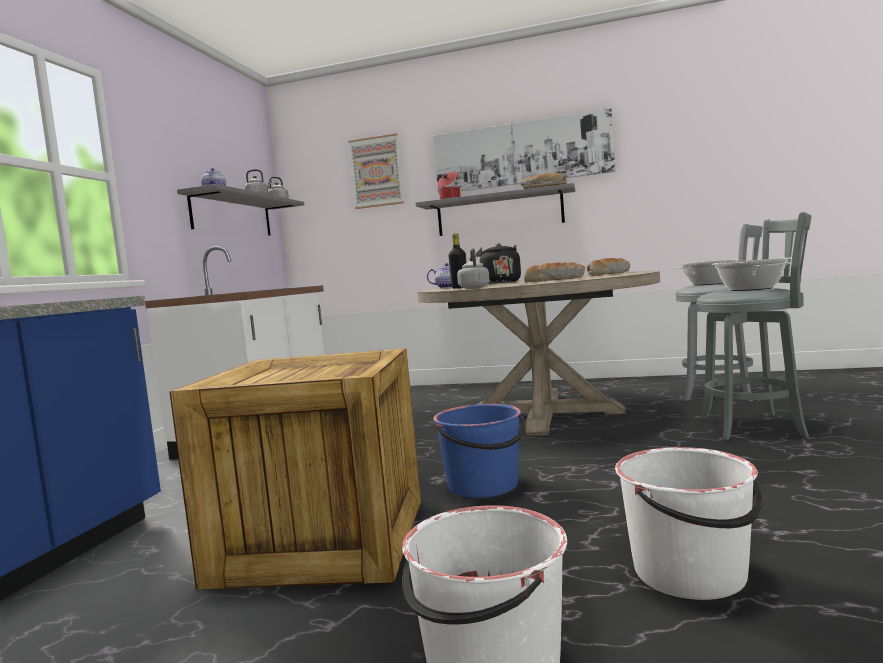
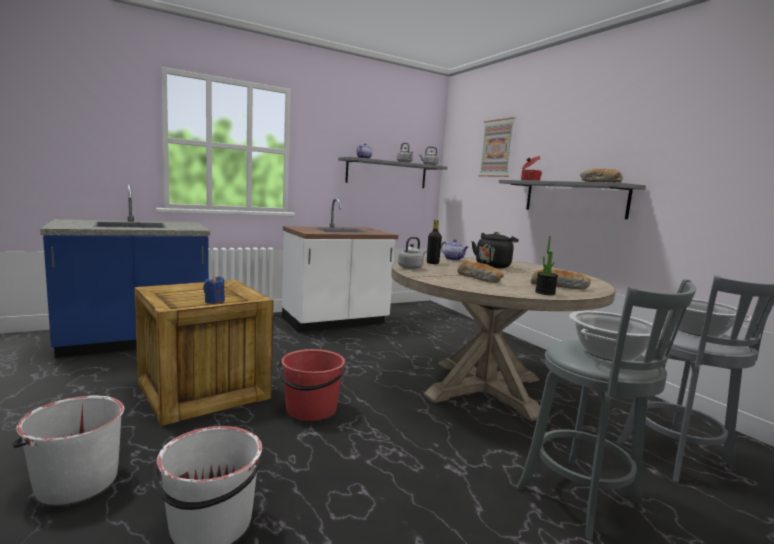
camera: 45 degrees right, 5 degrees up
picture [433,108,615,194] -> none
blue bucket [433,404,525,498] -> red bucket [278,349,345,421]
none -> blue candle [203,276,225,304]
none -> potted plant [535,236,558,295]

